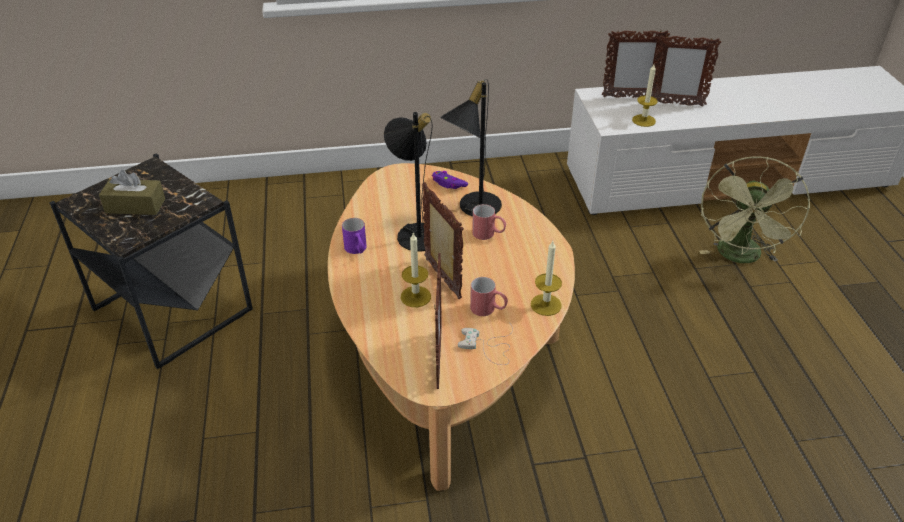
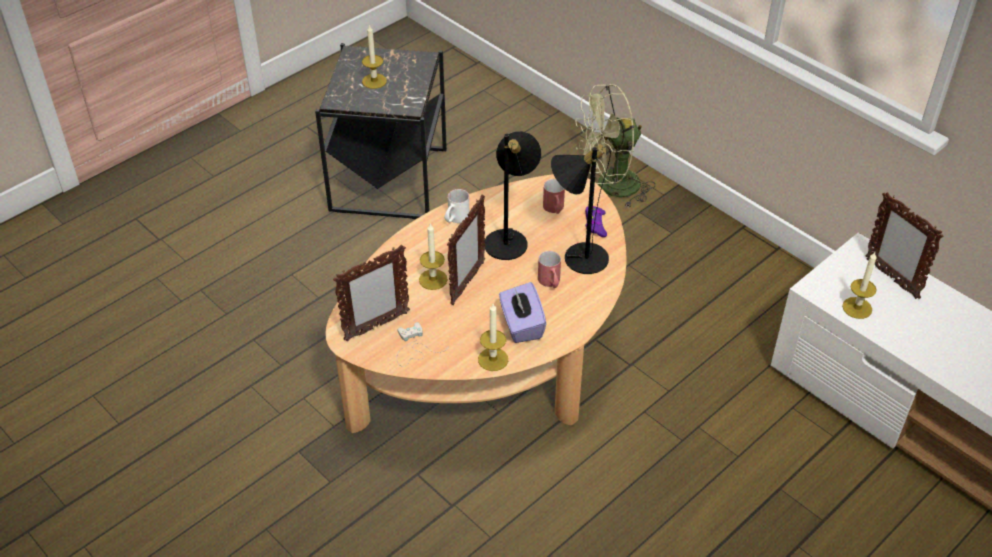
camera: 55 degrees right, 5 degrees up
brown tissue box [99,170,165,215] -> candle [362,24,387,89]
purple mug [342,218,367,254] -> white mug [444,189,469,223]
red mug [470,277,508,316] -> red mug moved to [543,179,565,214]
picture frame [651,35,721,107] -> none
green fan [699,156,810,263] -> green fan moved to [576,84,655,208]
none -> purple tissue box [499,282,546,343]

